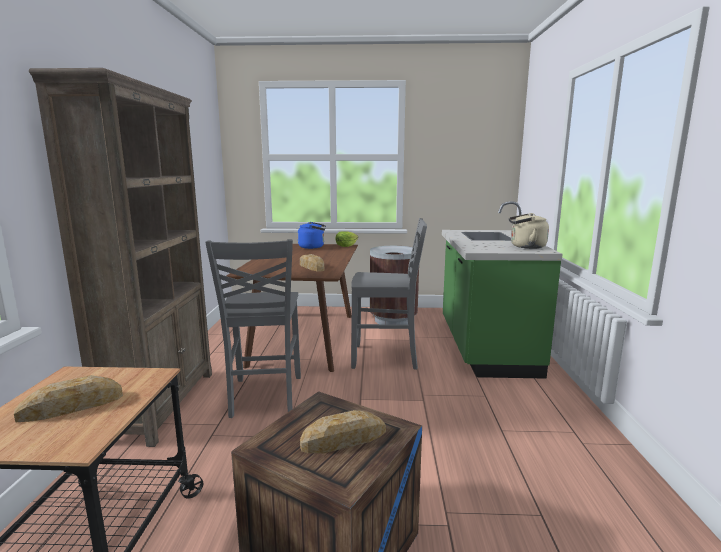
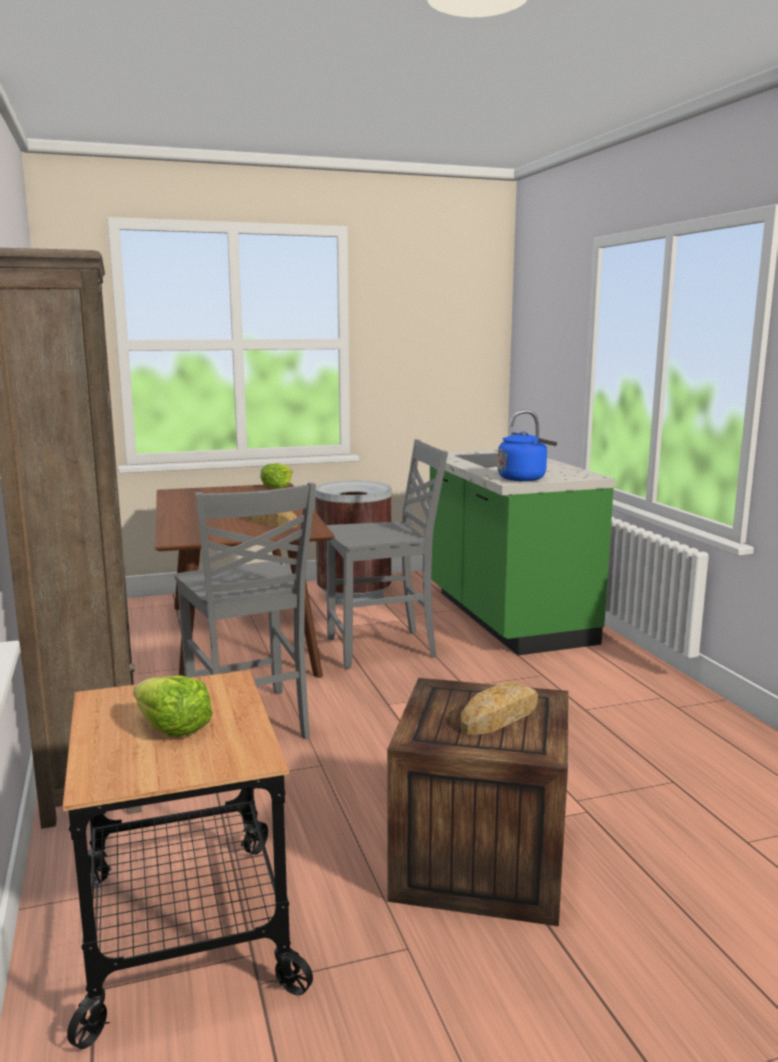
camera: 20 degrees left, 0 degrees up
bread [14,375,123,422] -> lettuce [133,675,213,737]
blue kettle [298,222,326,249] -> blue kettle moved to [498,432,557,481]
beige kettle [509,213,549,249] -> none

